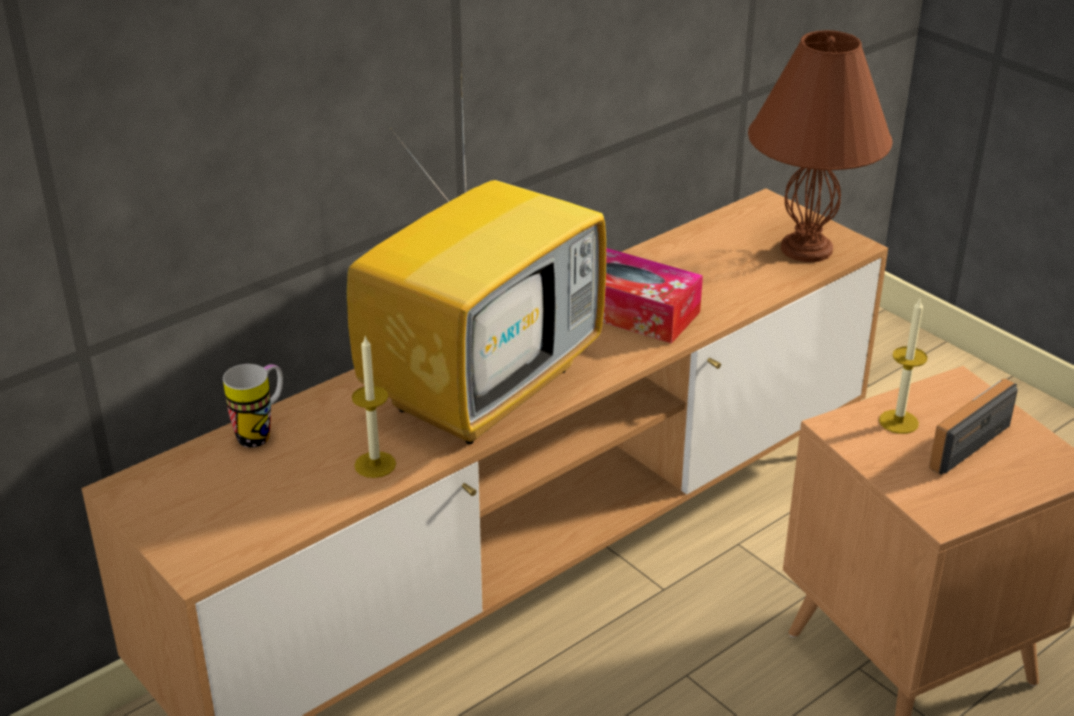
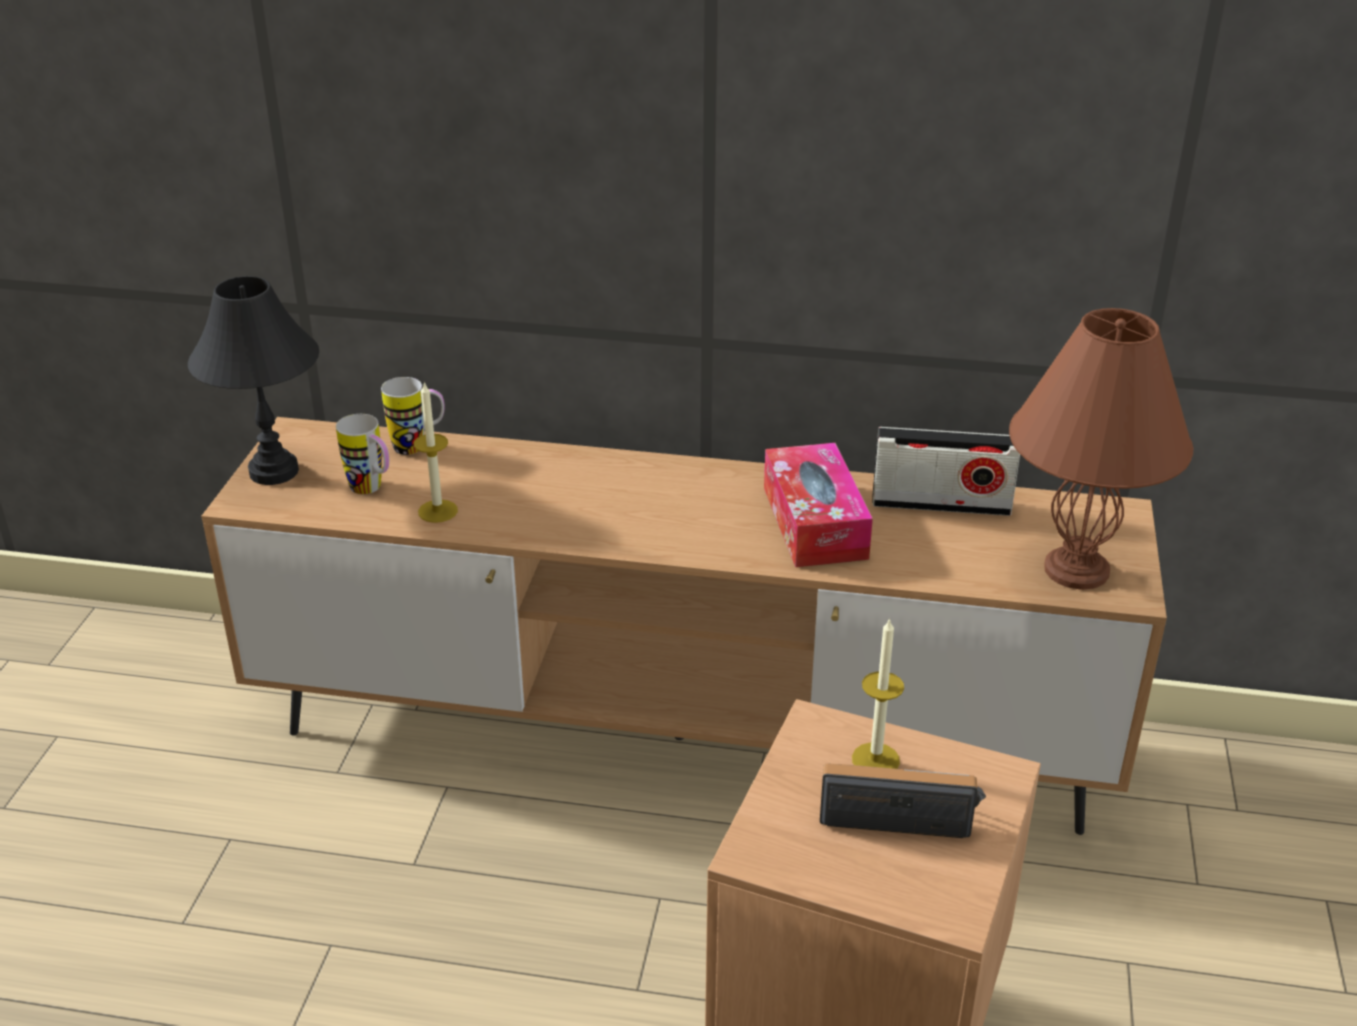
camera: 50 degrees right, 0 degrees up
television [347,71,606,444] -> none
none -> black table lamp [188,276,319,485]
none -> mug [336,414,389,494]
none -> radio [872,427,1020,516]

